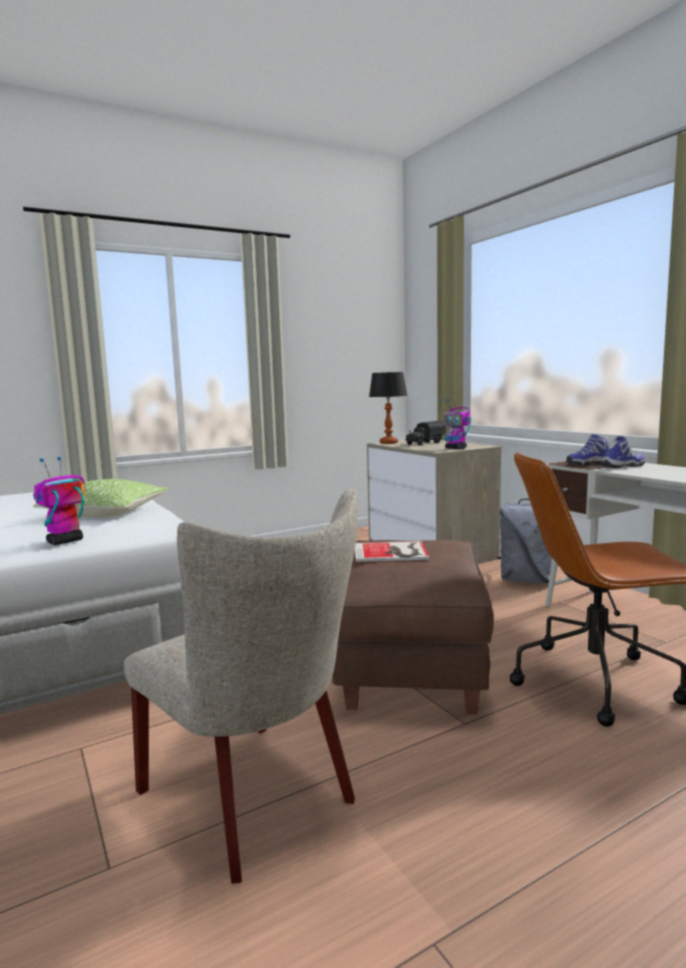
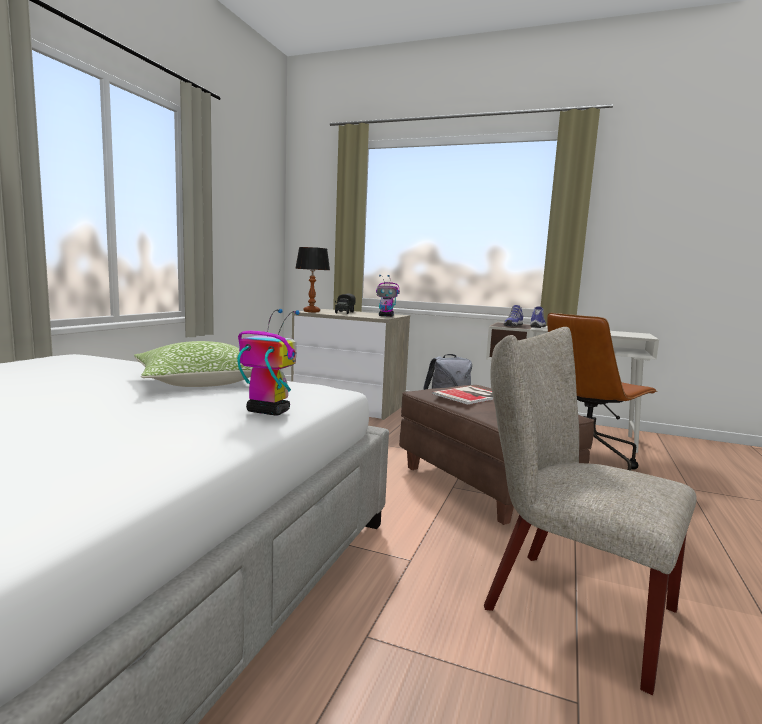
camera: 40 degrees left, 0 degrees up
toy robot [33,456,85,545] -> toy robot turned 105 degrees clockwise [237,309,300,416]
beige chair [124,488,358,884] -> beige chair turned 150 degrees counterclockwise [484,327,697,695]

